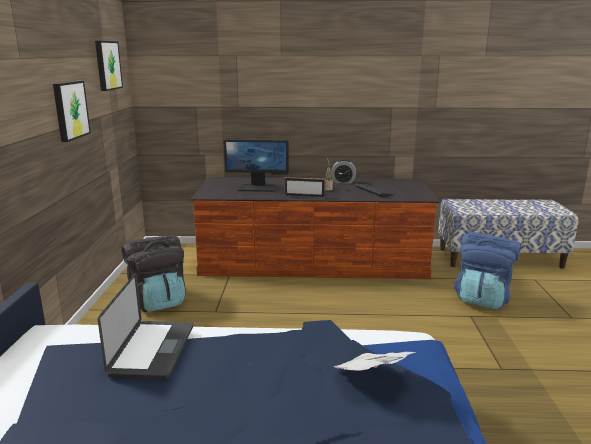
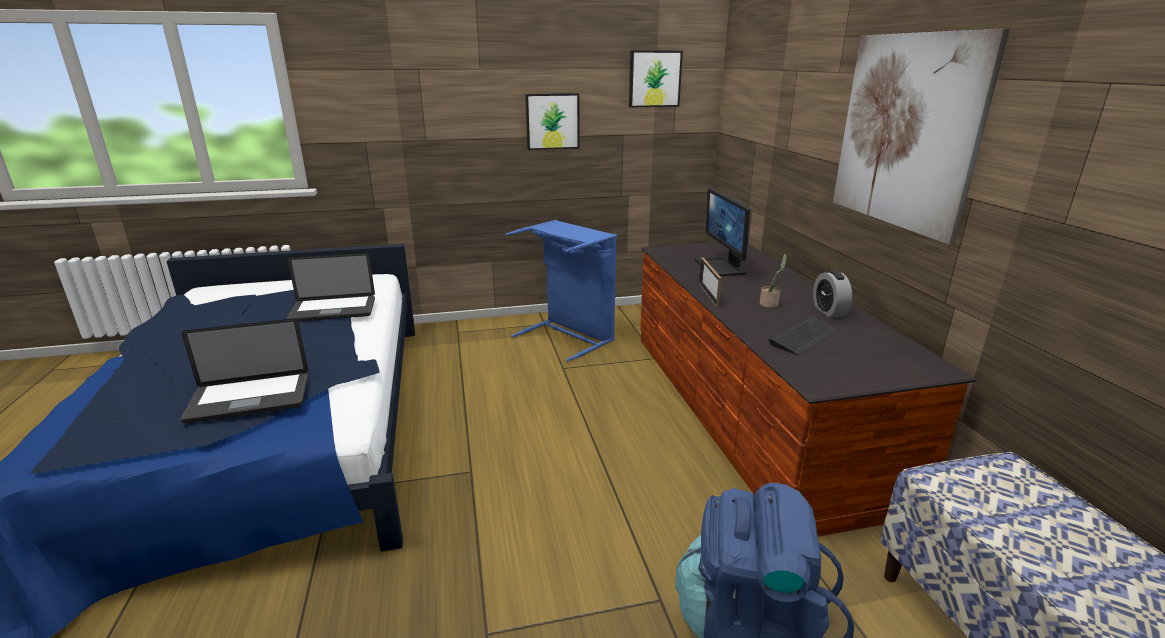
camera: 75 degrees right, 5 degrees up
black backpack [122,235,186,312] -> blue laundry basket [506,220,617,362]
newspaper [333,352,416,370] -> laptop [180,319,309,423]
none -> picture [833,28,1010,245]

